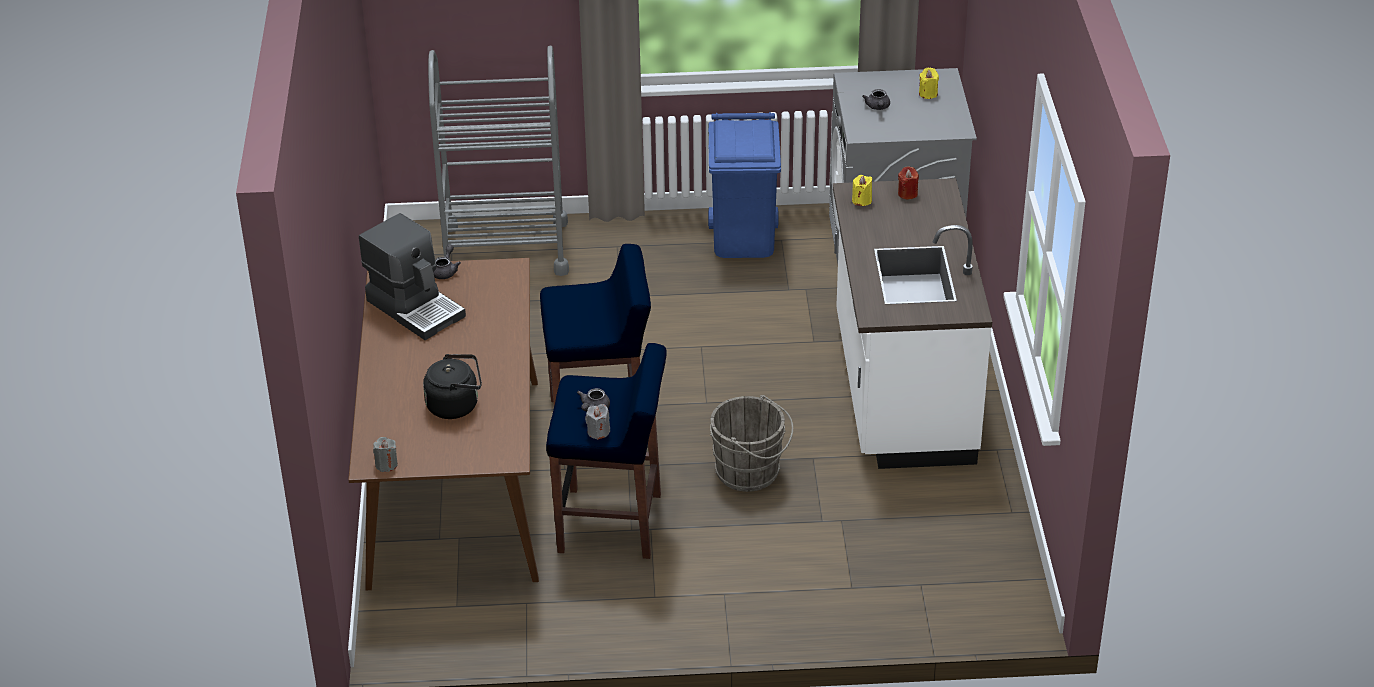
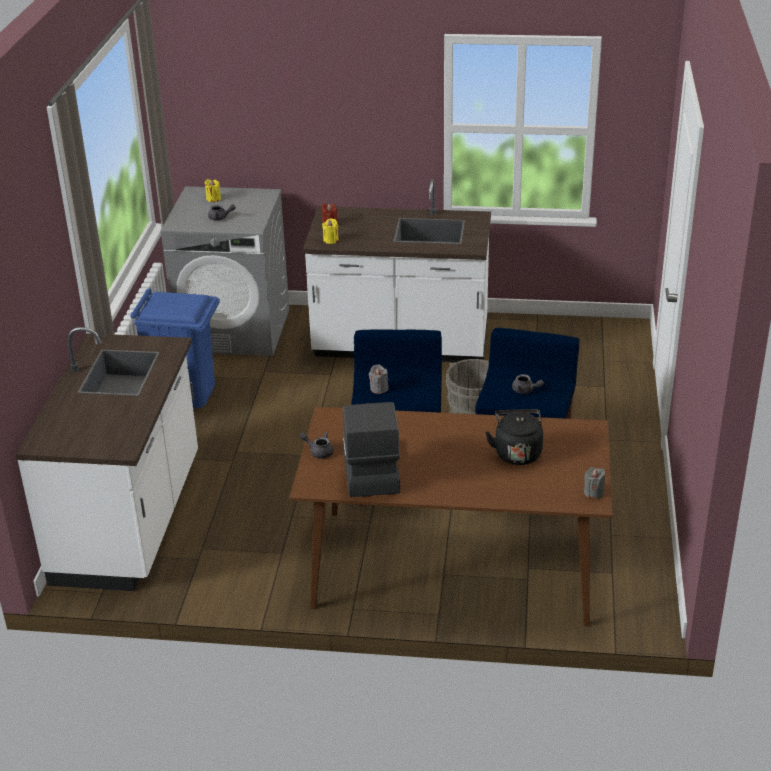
camera: 80 degrees left, 5 degrees down
coffee machine [359,213,466,340] -> coffee machine turned 60 degrees counterclockwise [343,402,400,497]
grey cart [428,46,569,276] -> white counter [16,327,198,591]
grey candle [585,404,610,440] -> grey candle moved to [369,365,389,394]

